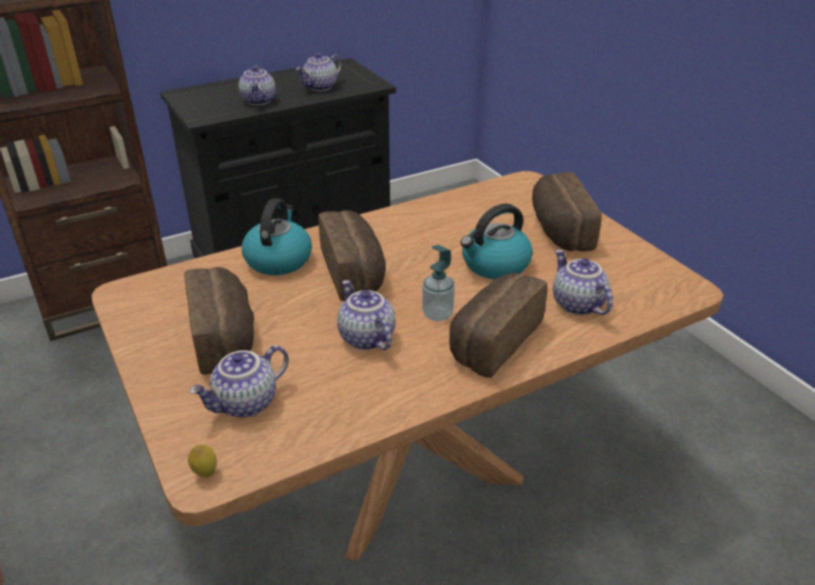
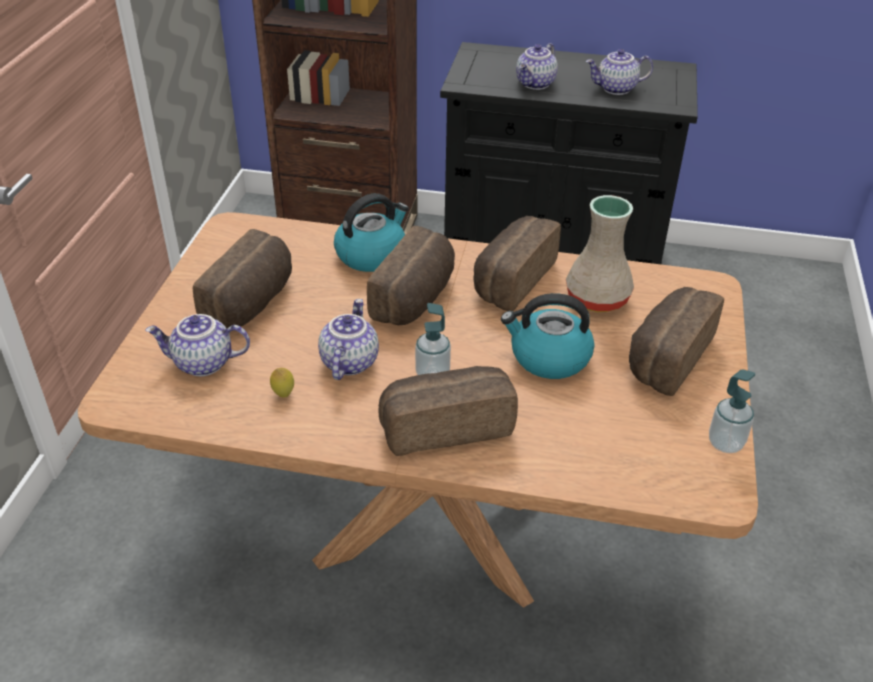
camera: 40 degrees right, 5 degrees up
lemon [188,445,217,477] -> lemon moved to [270,368,294,398]
teapot [553,250,613,315] -> none
none -> bread [473,216,561,311]
none -> beige vase [566,195,634,312]
none -> soap dispenser [709,369,755,453]

